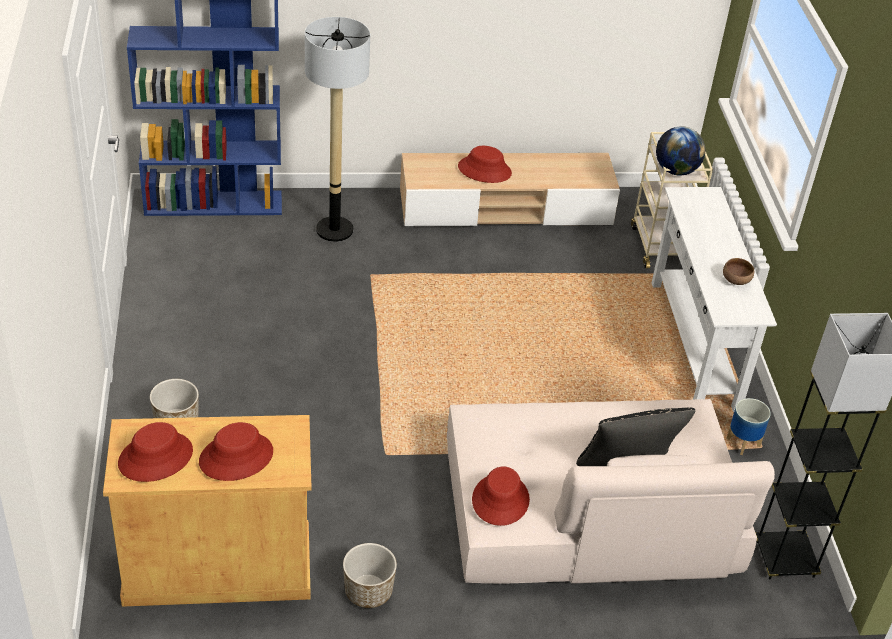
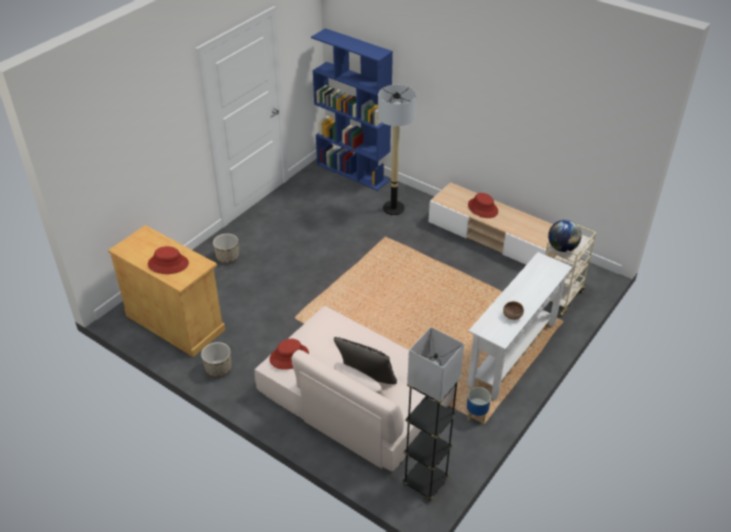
camera: 45 degrees right, 0 degrees up
red hat [118,422,193,482] -> none

